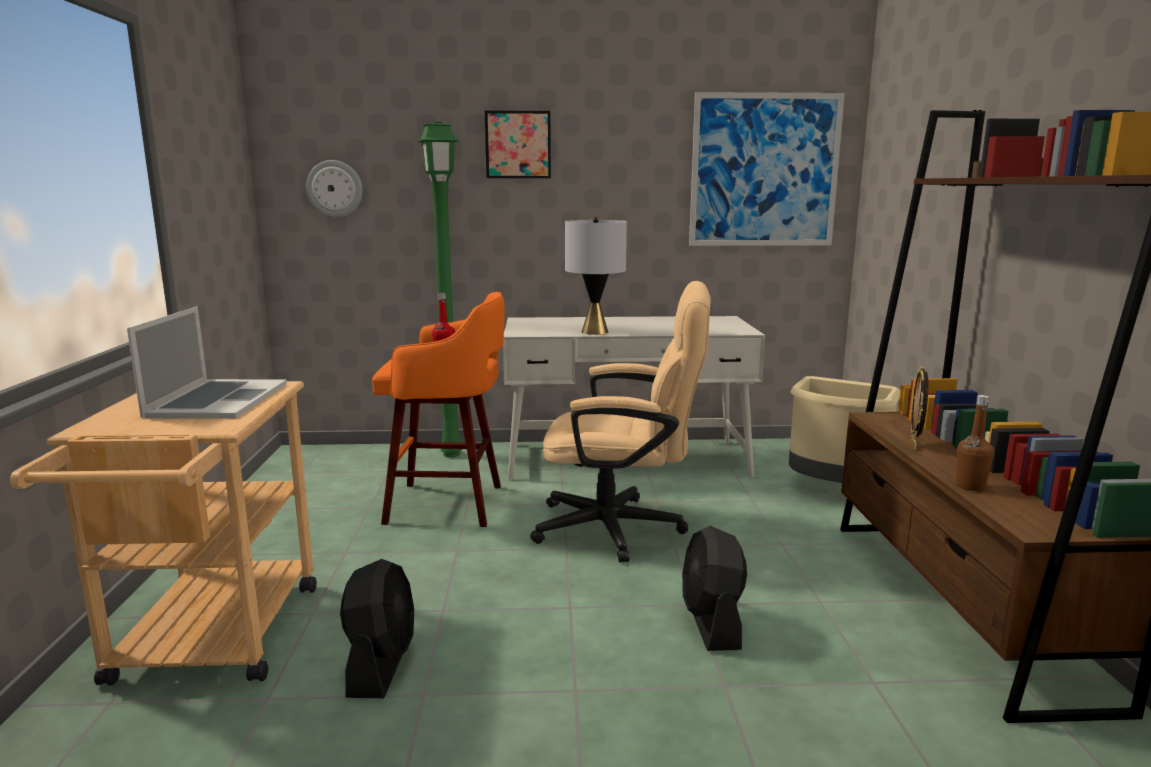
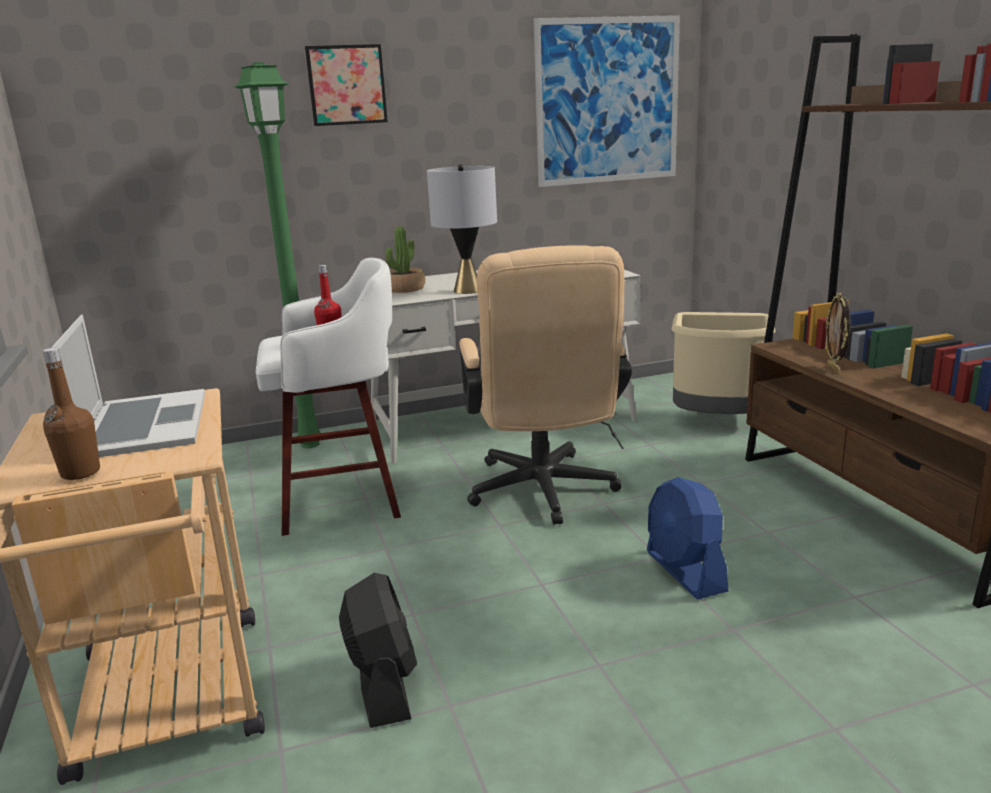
camera: 15 degrees left, 5 degrees up
wall clock [306,160,362,217] -> none
orange stool [372,292,505,527] -> white stool [256,258,401,536]
beige office chair [530,281,711,563] -> beige office chair turned 90 degrees clockwise [459,246,632,525]
black fan [682,526,747,651] -> blue fan [647,477,728,599]
brown bottle [956,395,994,491] -> brown bottle moved to [43,348,100,480]
none -> potted plant [385,226,425,293]

